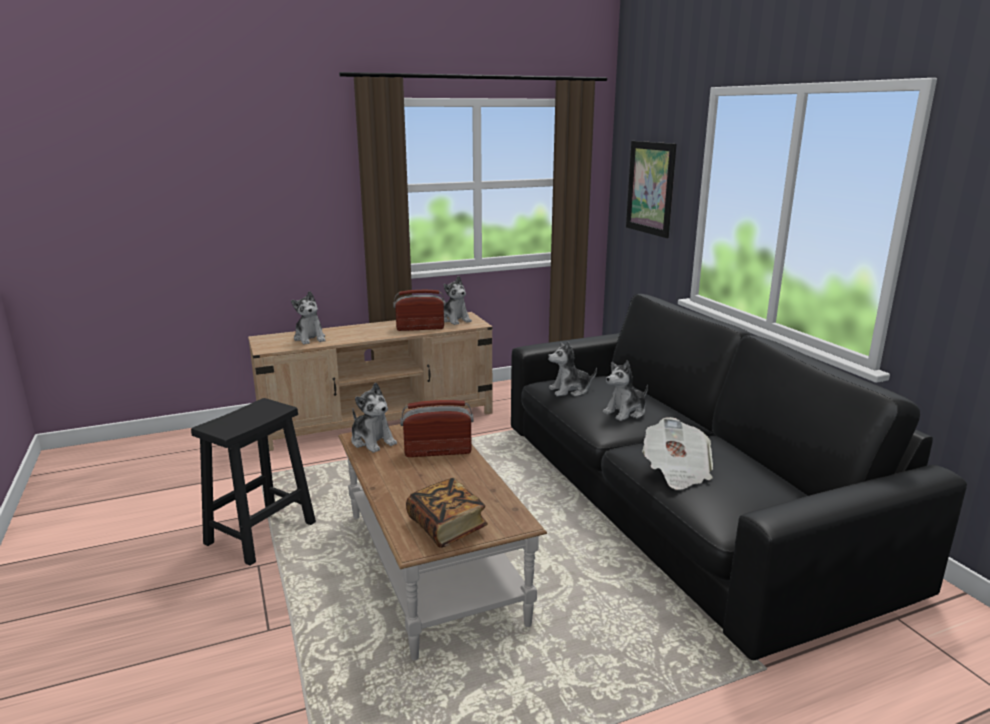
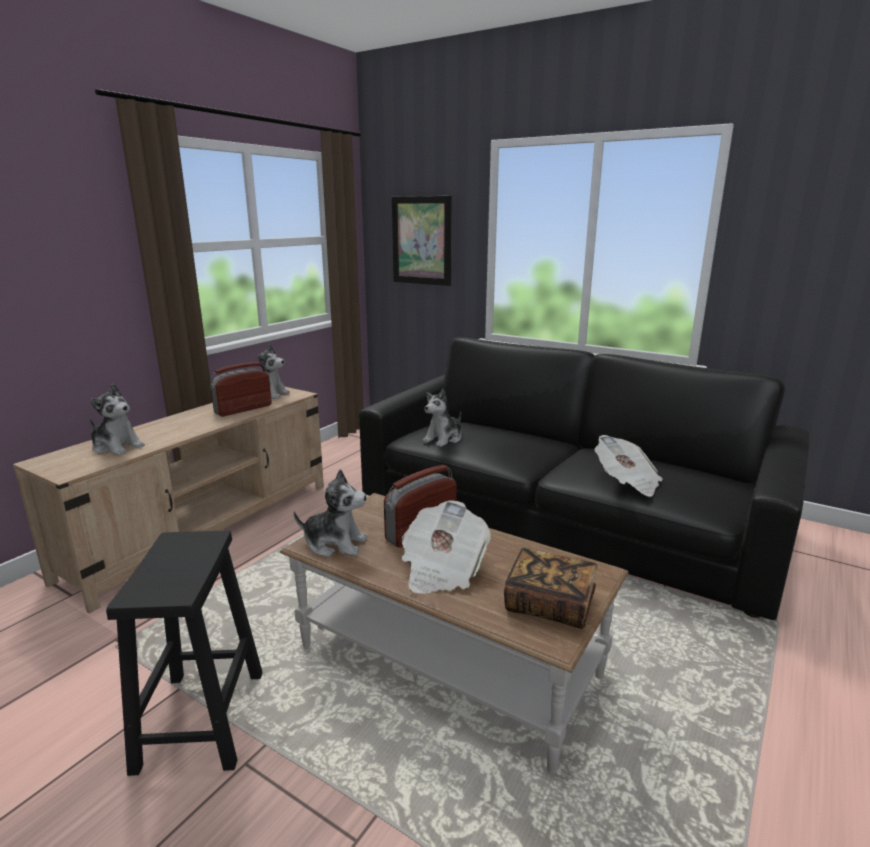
camera: 35 degrees left, 0 degrees up
plush toy [603,360,648,421] -> none
none -> newspaper [401,500,491,594]

